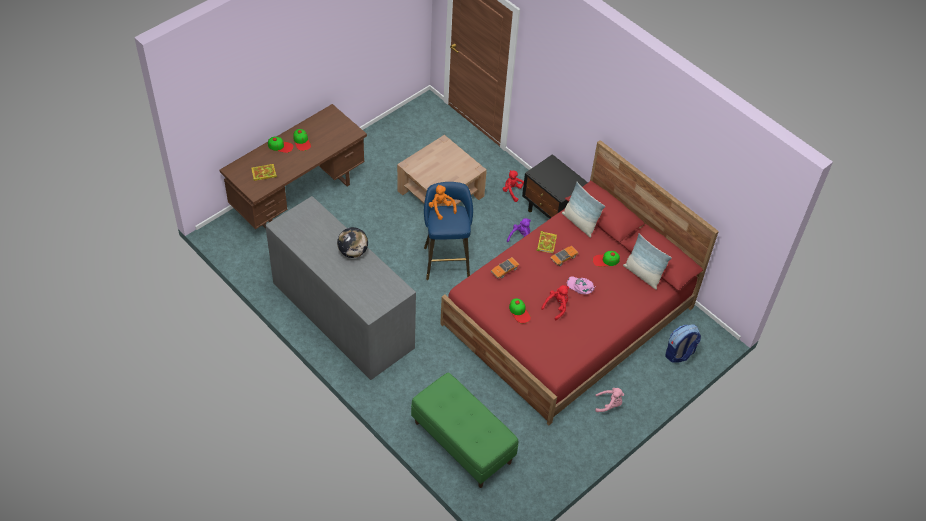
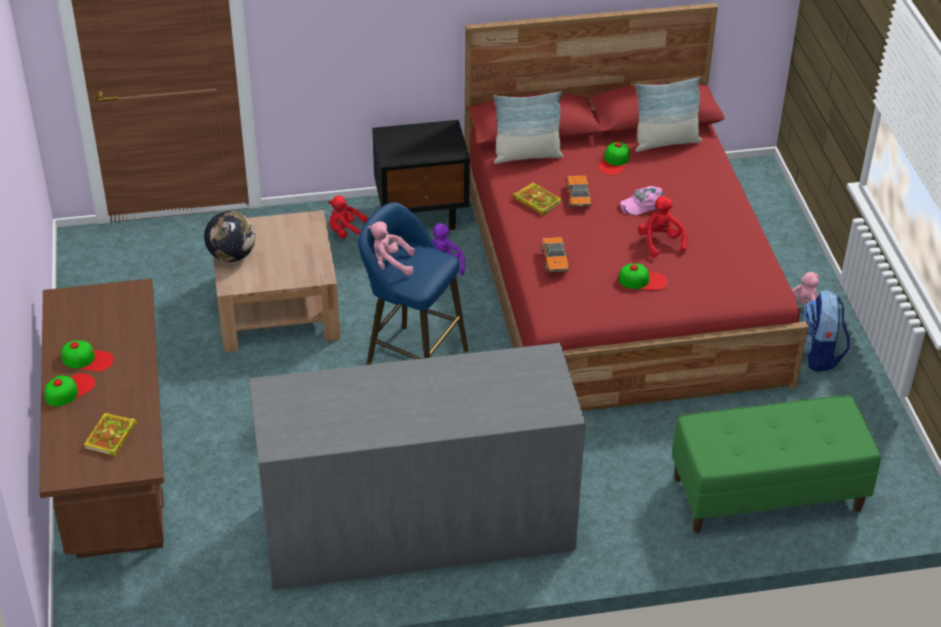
camera: 55 degrees left, 10 degrees down
globe [337,227,368,258] -> globe moved to [204,211,255,262]
orange plush toy [429,185,457,220] -> pink plush toy [368,221,415,276]
backpack [665,324,701,363] -> backpack moved to [804,290,850,372]

